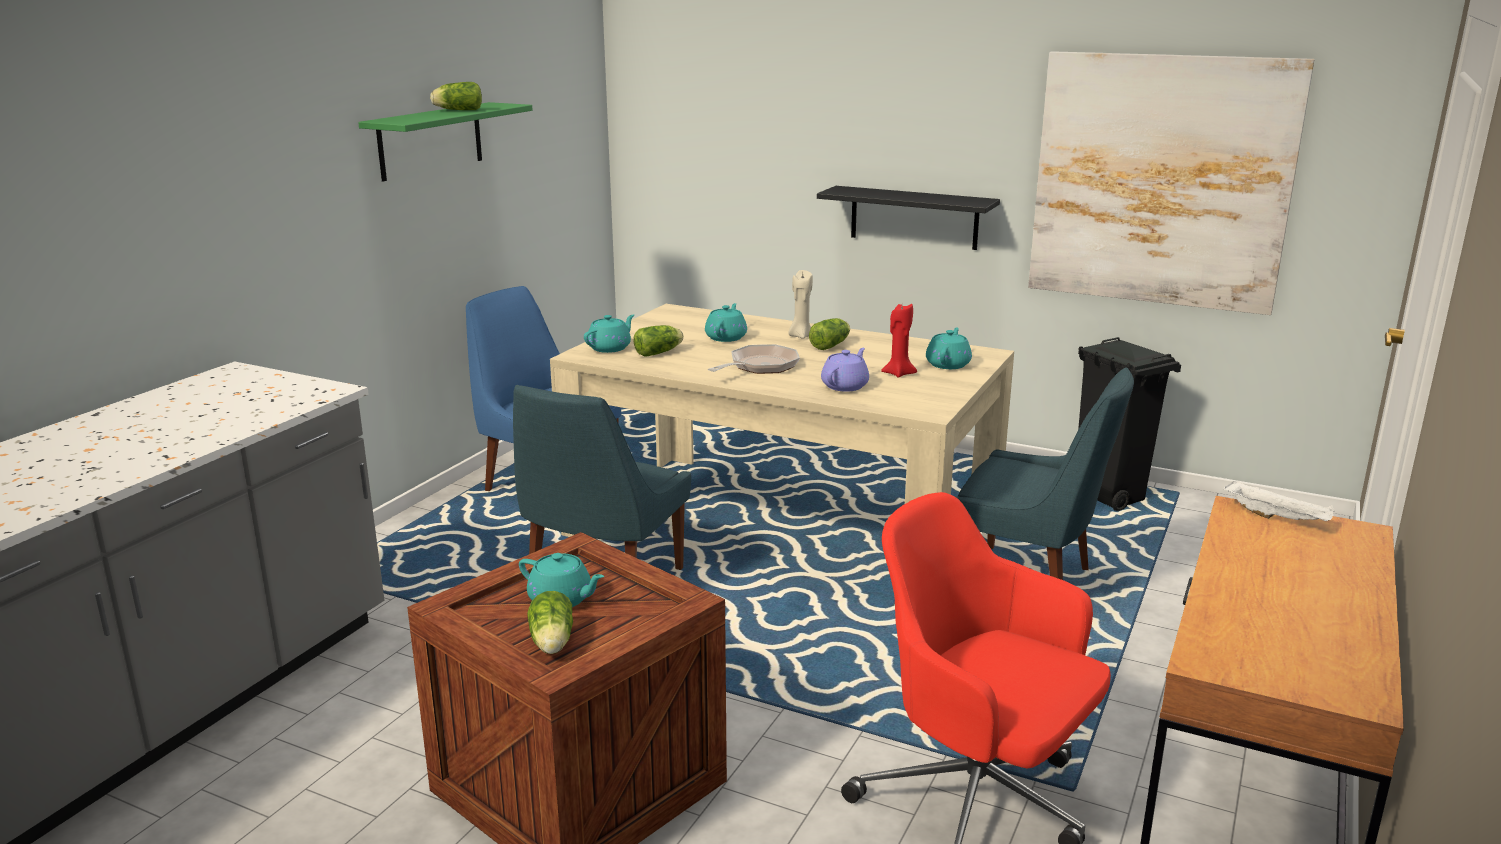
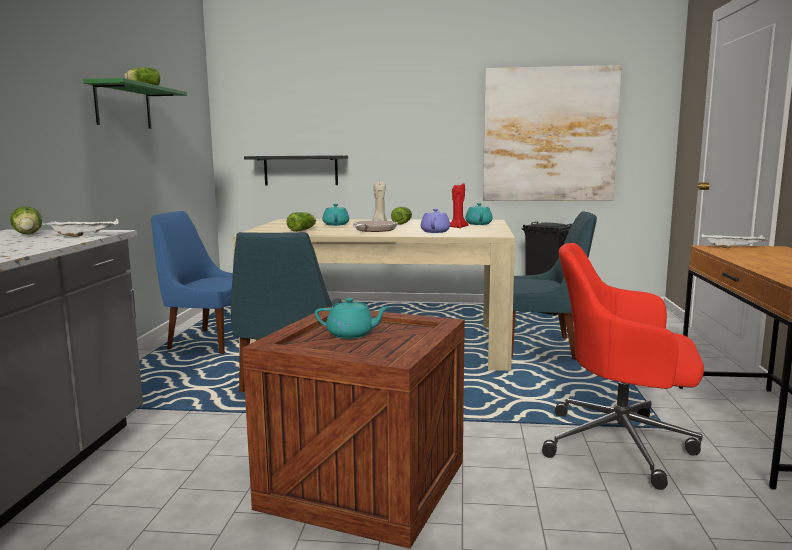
camera: 20 degrees left, 10 degrees down
lettuce [527,591,573,654] -> lettuce moved to [10,207,42,234]
turquoise teapot [584,314,634,353] -> none
black shelf [817,186,1000,250] -> black shelf moved to [244,155,348,185]
none -> white tray [42,219,119,237]

